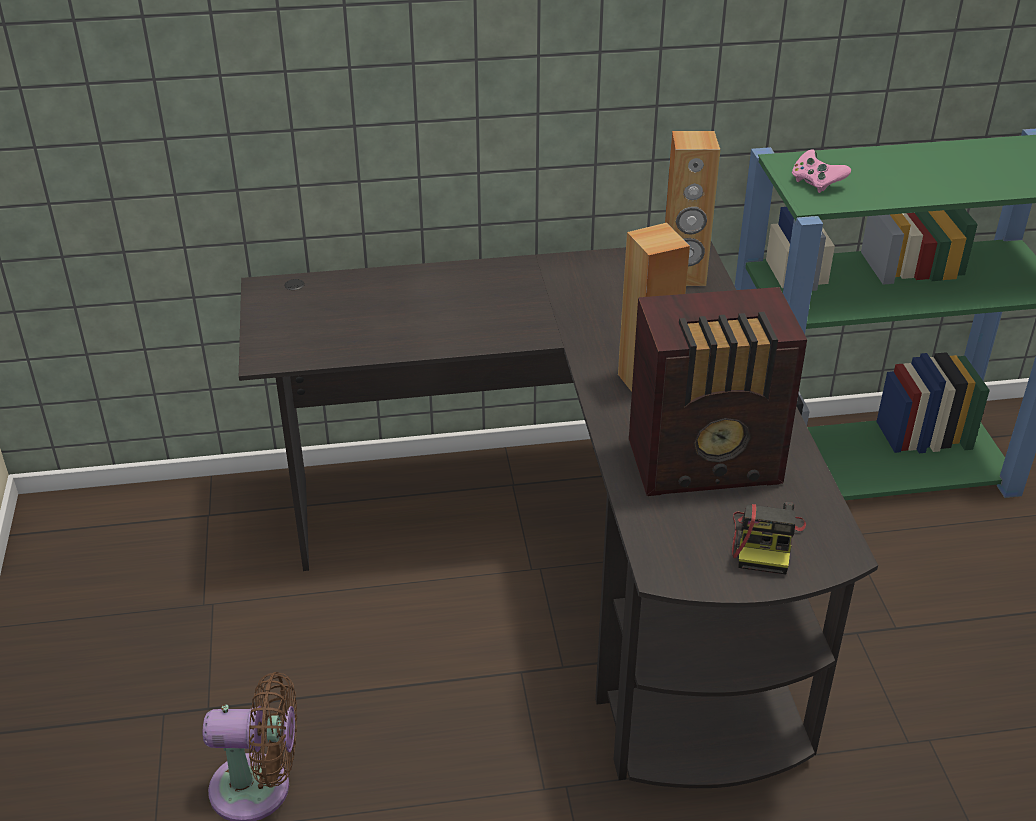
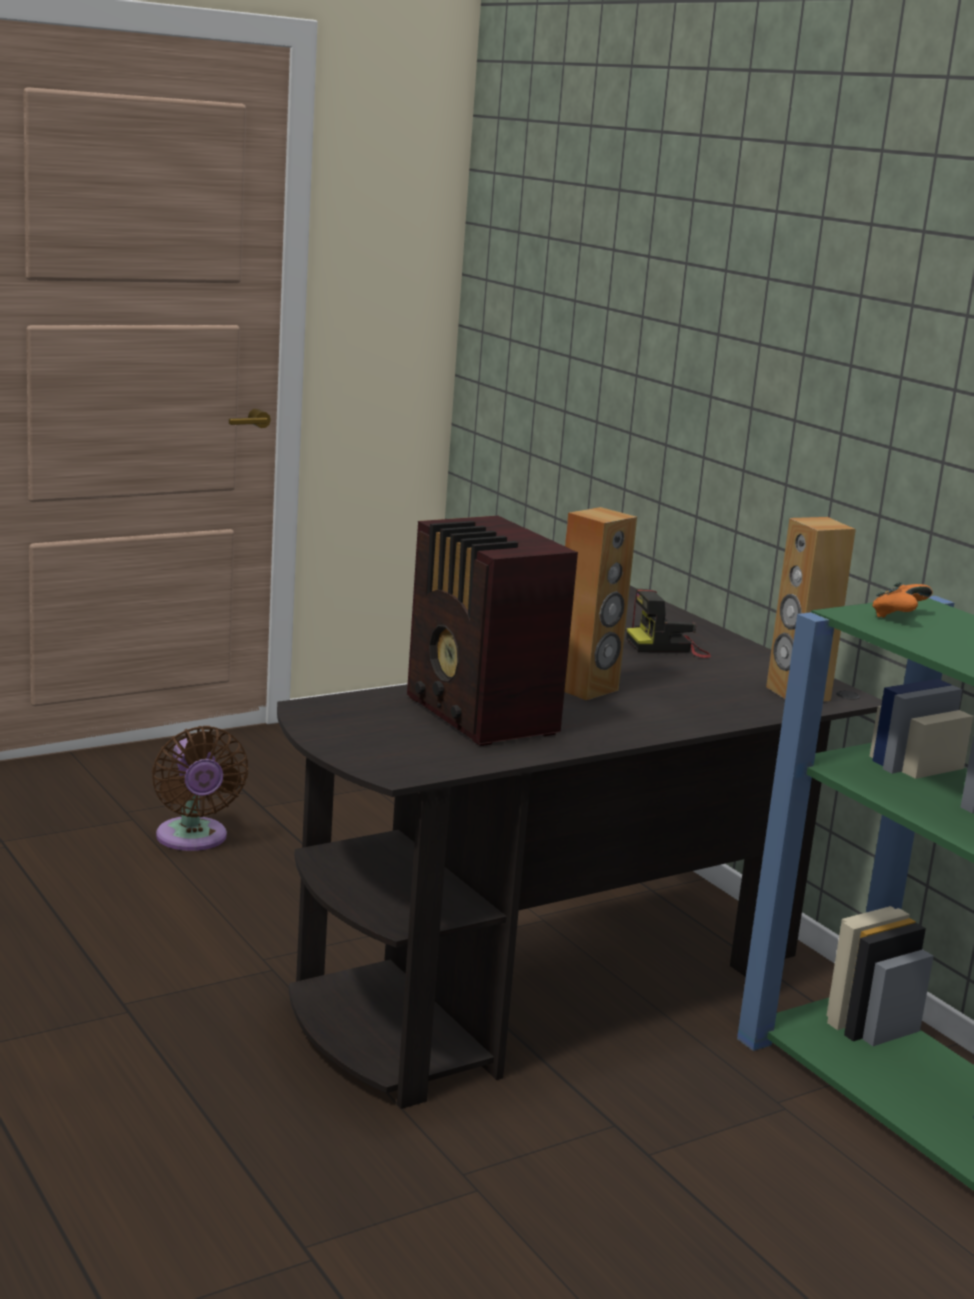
camera: 65 degrees right, 20 degrees down
camera [732,502,806,575] -> camera moved to [627,589,711,658]
pink game controller [792,149,851,193] -> orange game controller [872,582,933,618]

